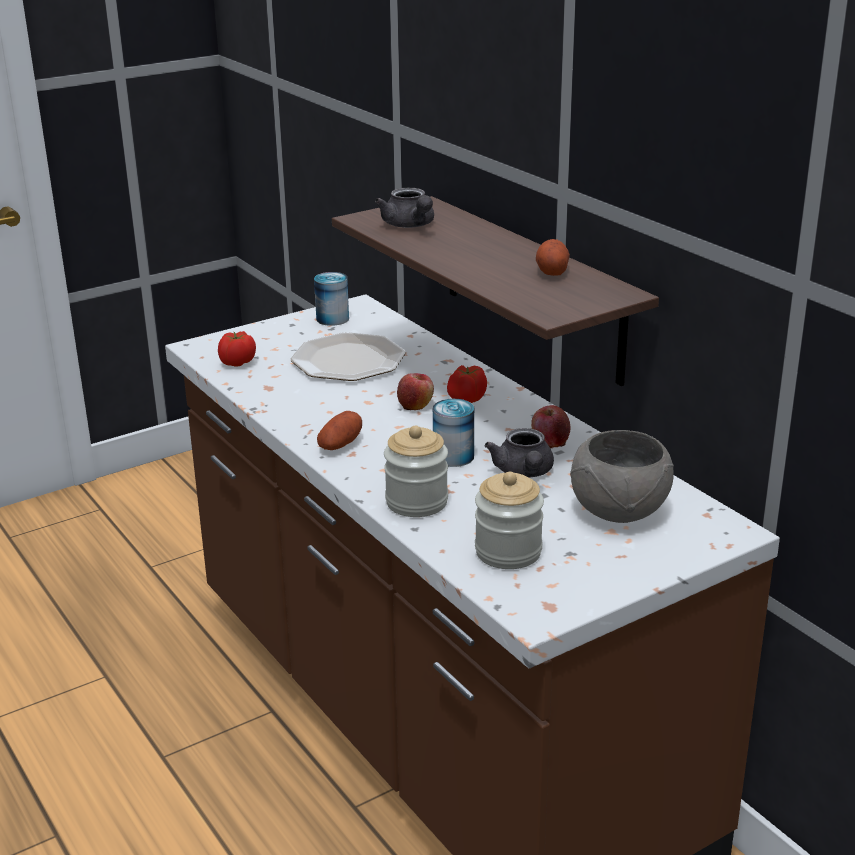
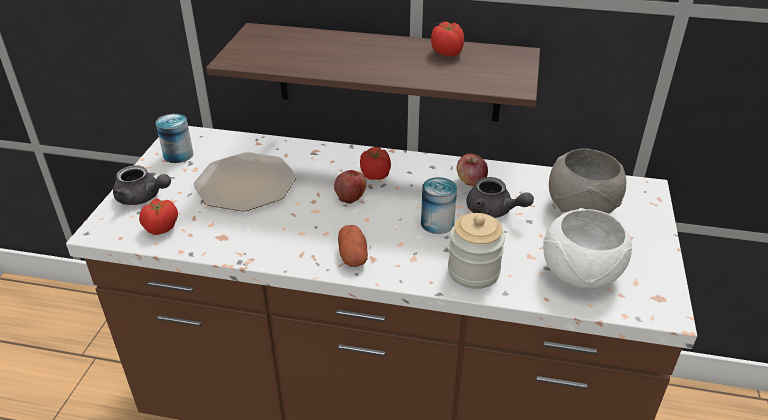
camera: 45 degrees left, 10 degrees up
grey teapot [375,188,434,228] -> grey teapot moved to [113,165,171,205]
jar [475,472,544,569] -> white bowl [543,208,633,289]
potato [536,239,570,276] -> tomato [431,22,464,57]

